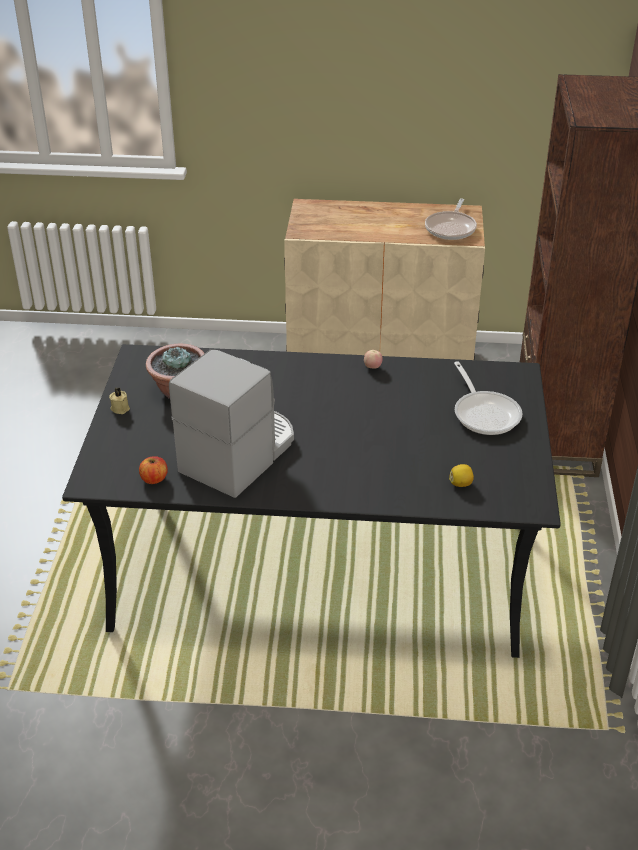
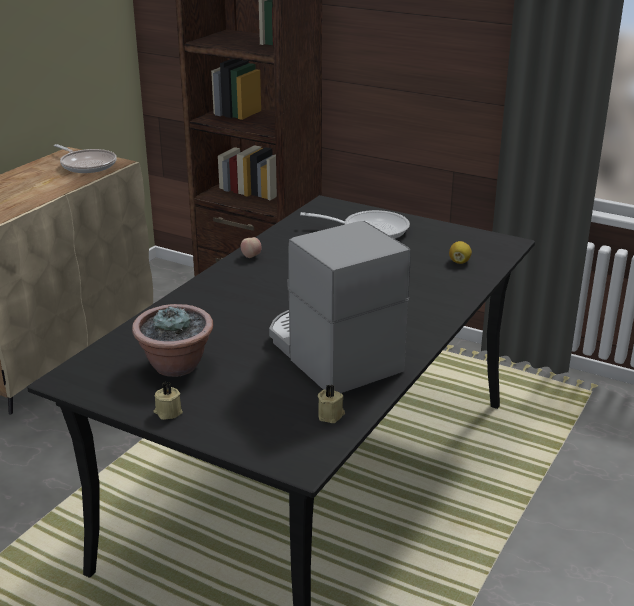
camera: 65 degrees left, 10 degrees down
apple [139,456,168,484] -> beige candle [318,384,345,423]

